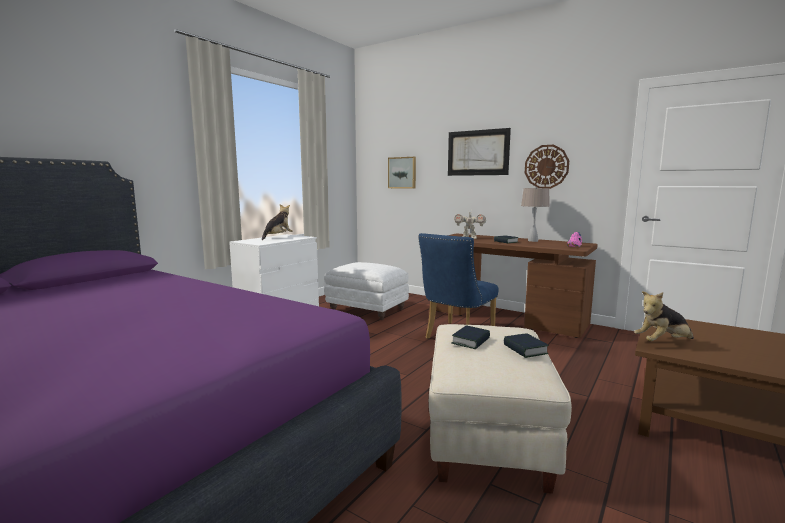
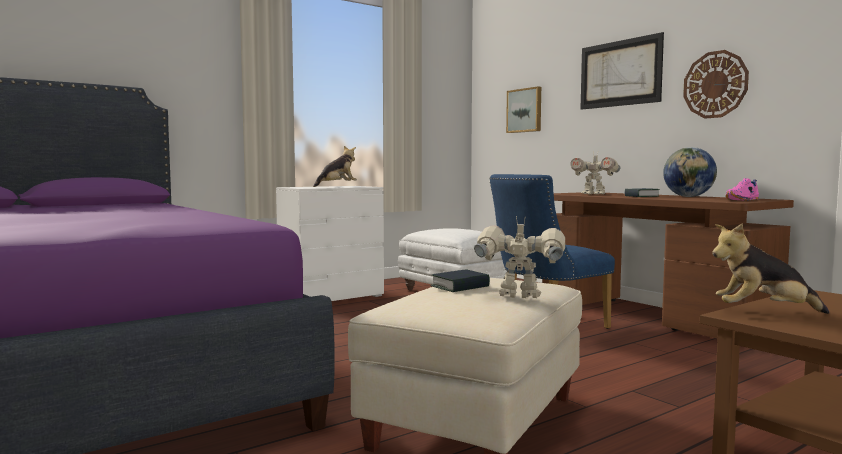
camera: 20 degrees right, 5 degrees down
book [504,333,549,358] -> toy robot [474,216,565,298]
beige table lamp [521,187,550,242] -> globe [663,147,717,197]

